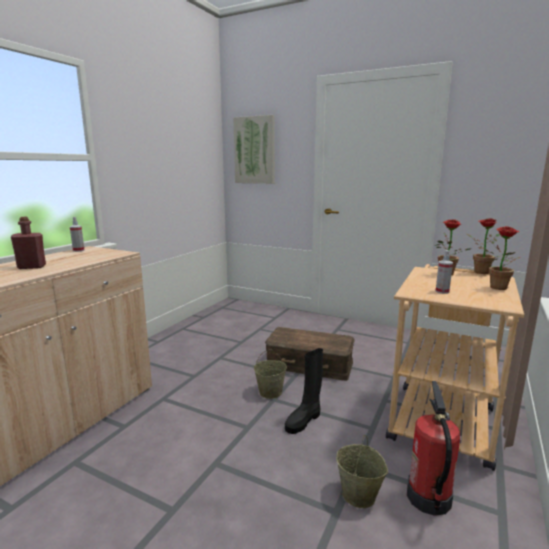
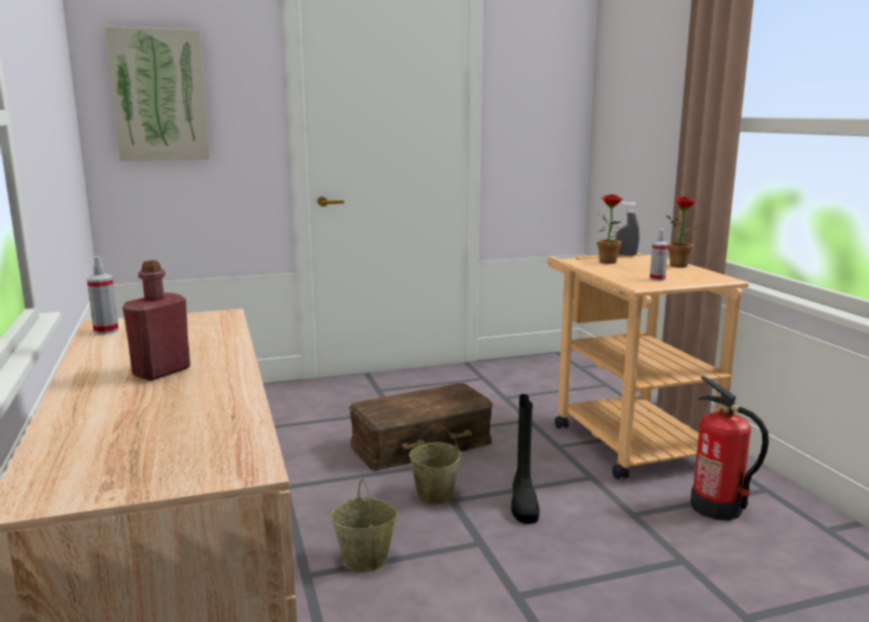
camera: 45 degrees left, 0 degrees up
beige bucket [336,435,388,508] -> beige bucket moved to [331,479,398,572]
potted plant [467,219,500,274] -> grey spray bottle [616,202,640,255]

